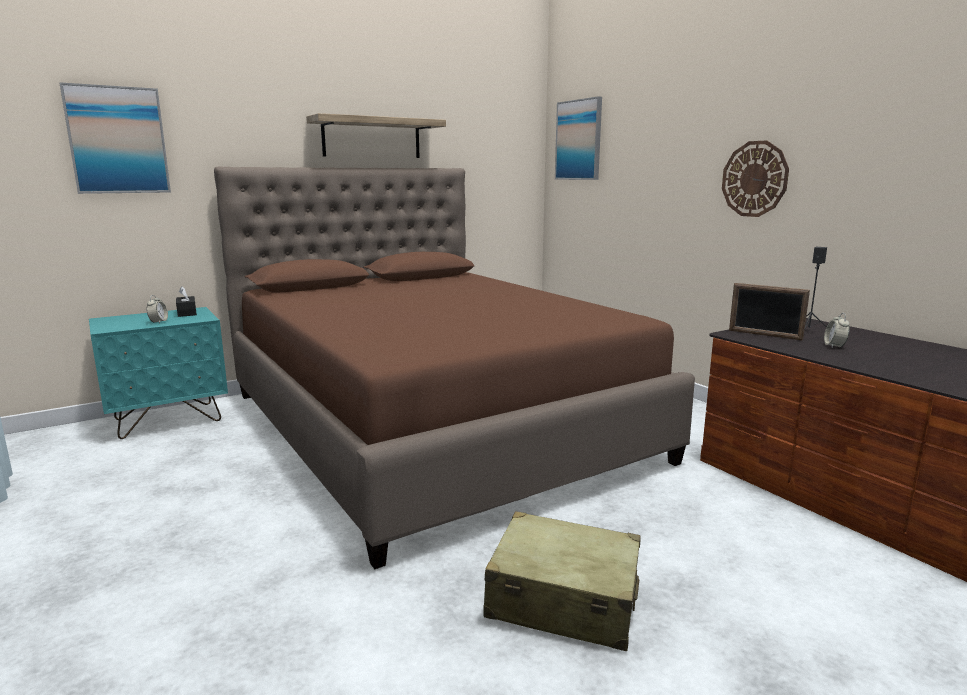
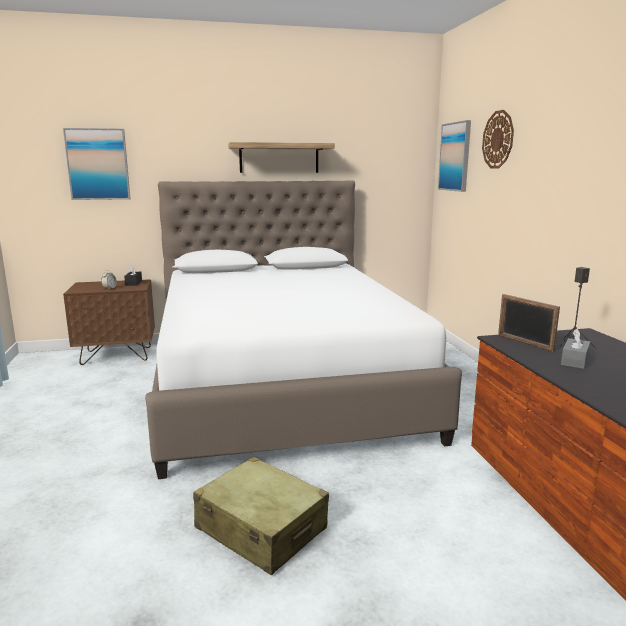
camera: 20 degrees right, 0 degrees up
turquoise nightstand [89,307,228,439] -> brown nightstand [63,279,155,365]
brown bed [214,167,695,569] -> white bed [145,180,462,479]
wall clock [722,140,789,217] -> wall clock moved to [482,110,514,168]
alarm clock [824,313,850,348] -> grey tissue box [561,329,591,369]

